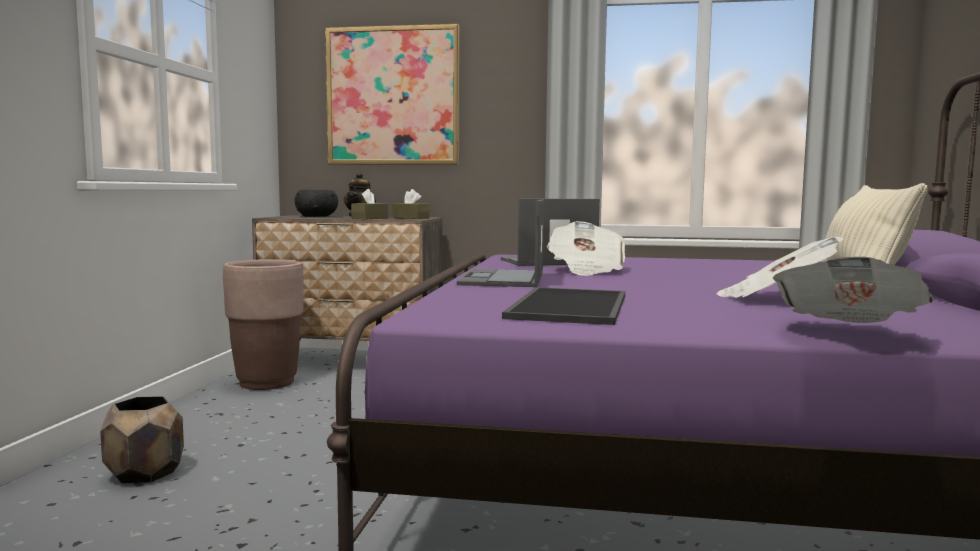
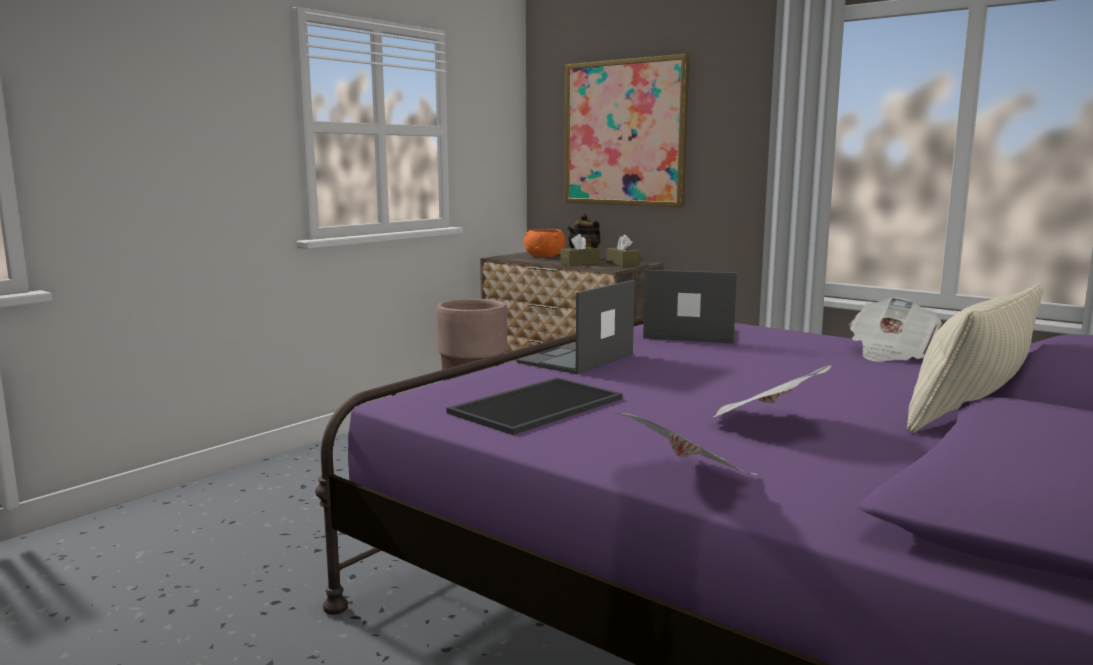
camera: 30 degrees right, 5 degrees up
brown planter [100,396,184,484] -> none
black bowl [295,190,338,217] -> orange bowl [524,229,566,257]
newspaper [547,221,625,276] -> newspaper moved to [849,297,942,362]

